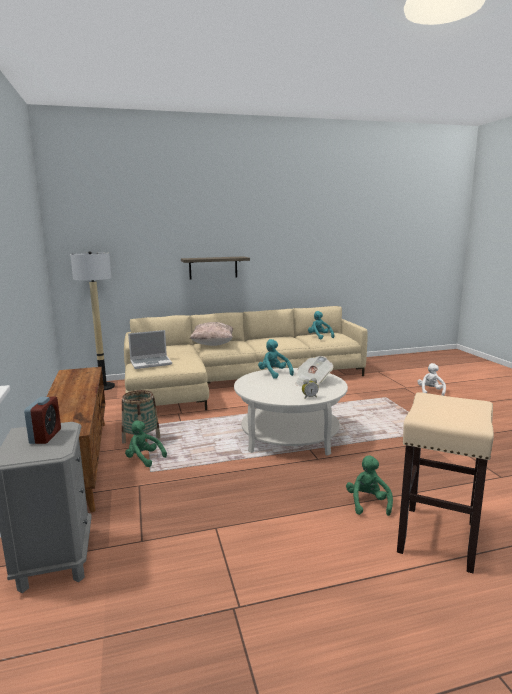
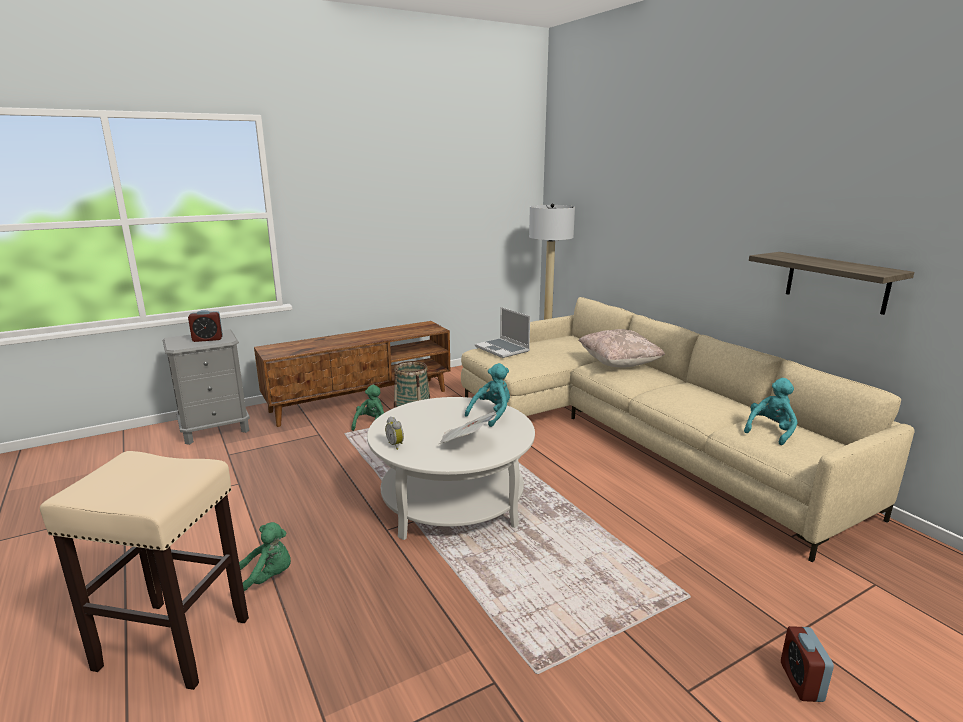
camera: 75 degrees right, 5 degrees up
shelf [181,256,250,279] -> shelf moved to [749,252,914,315]
white plush toy [418,363,446,396] -> alarm clock [781,626,834,702]

